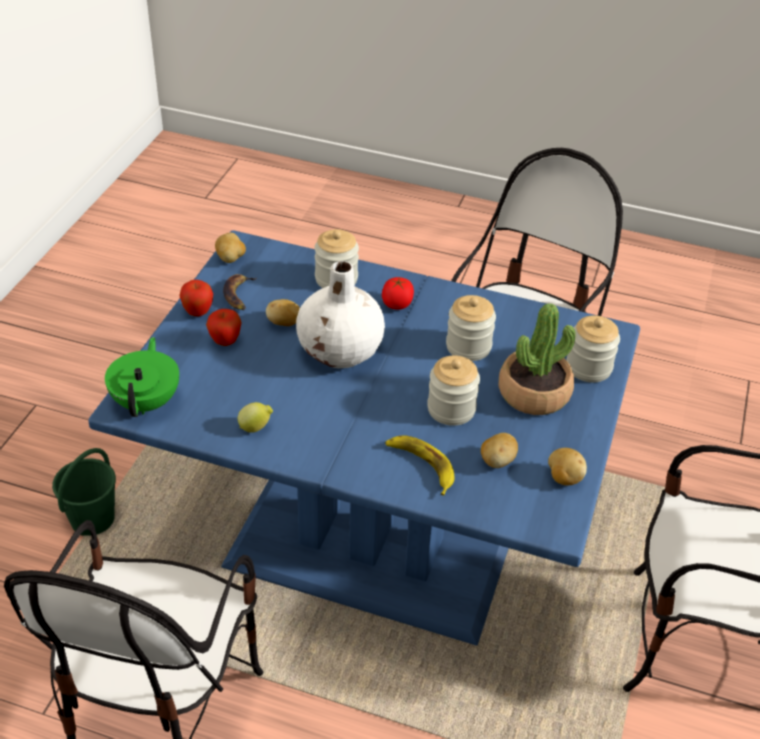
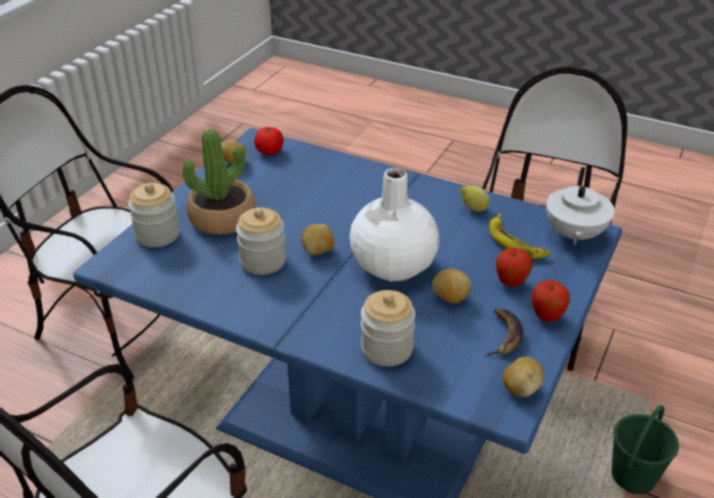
camera: 170 degrees left, 5 degrees down
green teapot [105,337,179,417] -> white teapot [546,167,615,245]
tomato [382,277,414,310] -> tomato moved to [254,127,284,155]
banana [385,436,454,496] -> banana moved to [489,214,550,259]
jar [427,356,480,426] -> none
potato [481,433,518,468] -> potato moved to [301,224,334,255]

